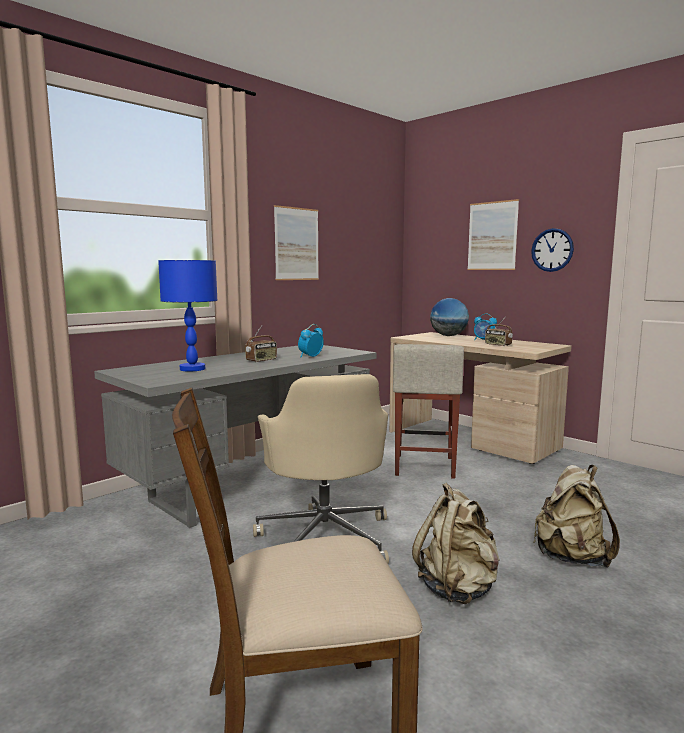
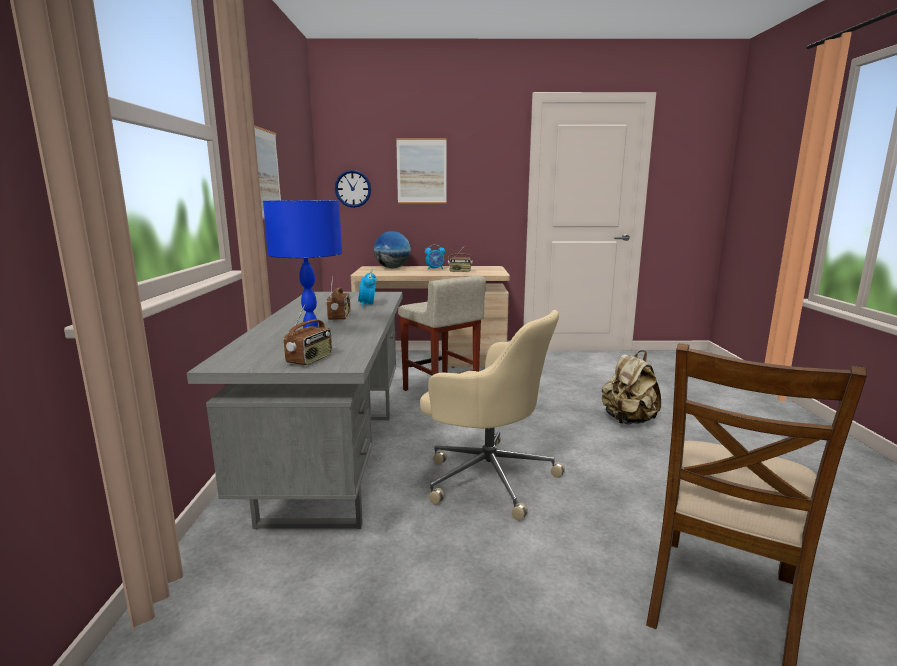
camera: 45 degrees left, 5 degrees up
beige backpack [412,483,500,604] -> none
wall clock [531,228,574,272] -> wall clock moved to [335,170,371,208]
none -> radio [284,304,332,366]

